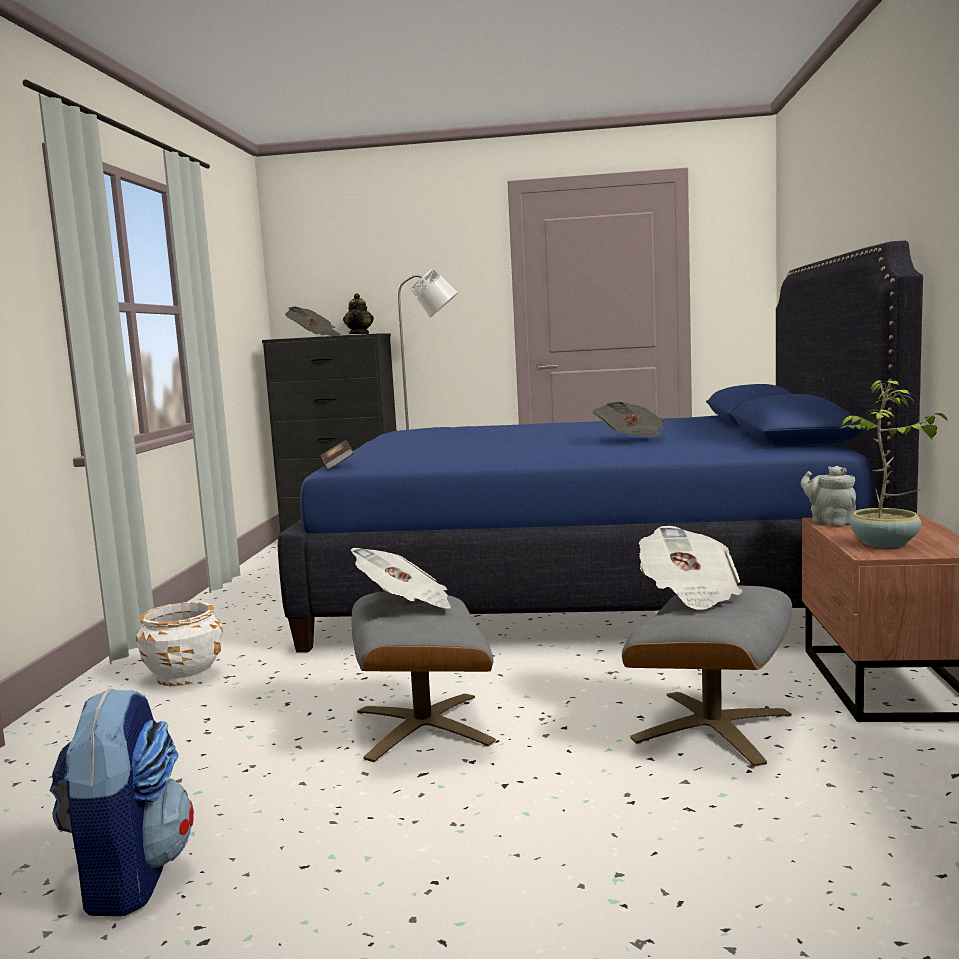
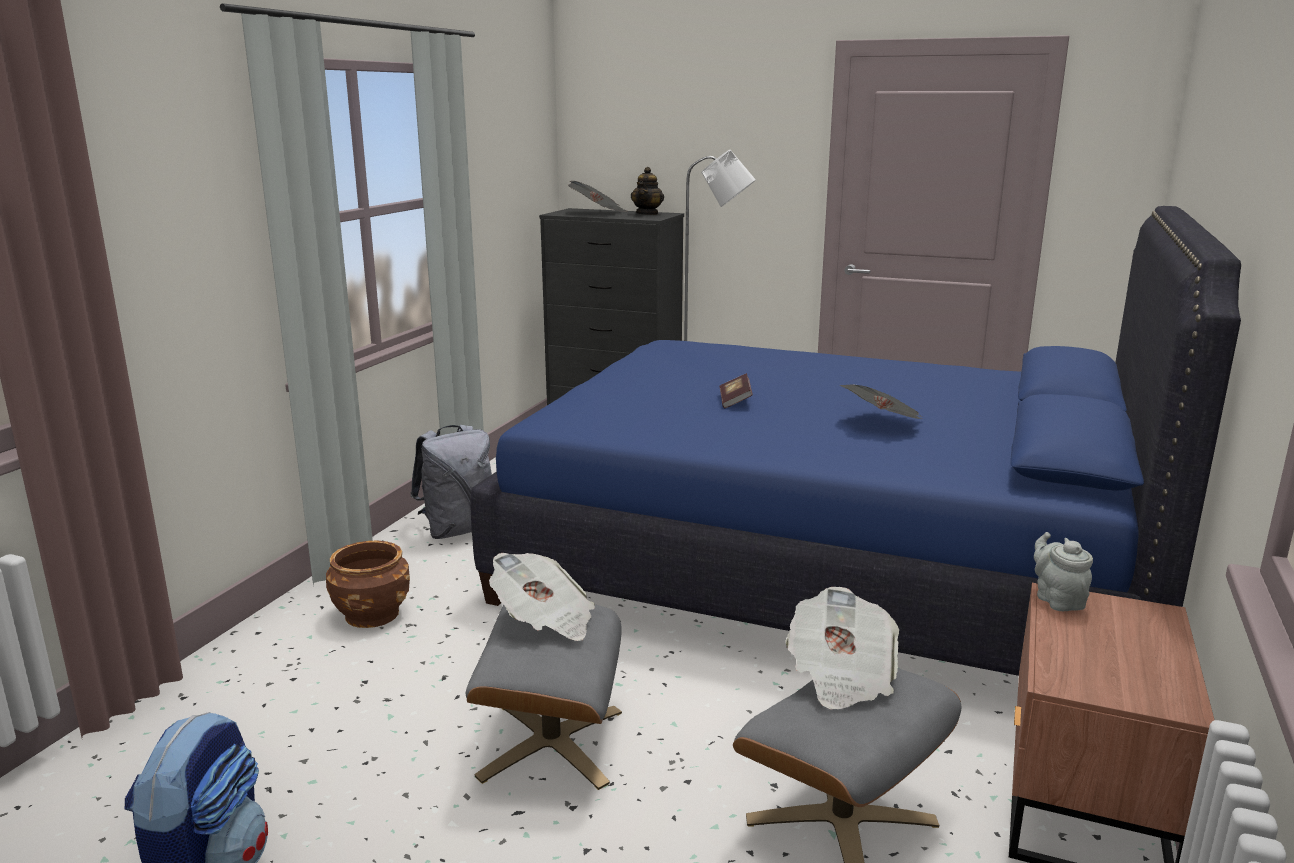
camera: 15 degrees right, 10 degrees up
white planter [136,602,223,686] -> brown planter [326,540,410,628]
book [321,440,354,469] -> book moved to [719,373,753,408]
potted plant [841,380,948,548] -> none
none -> grey backpack [410,425,492,539]

